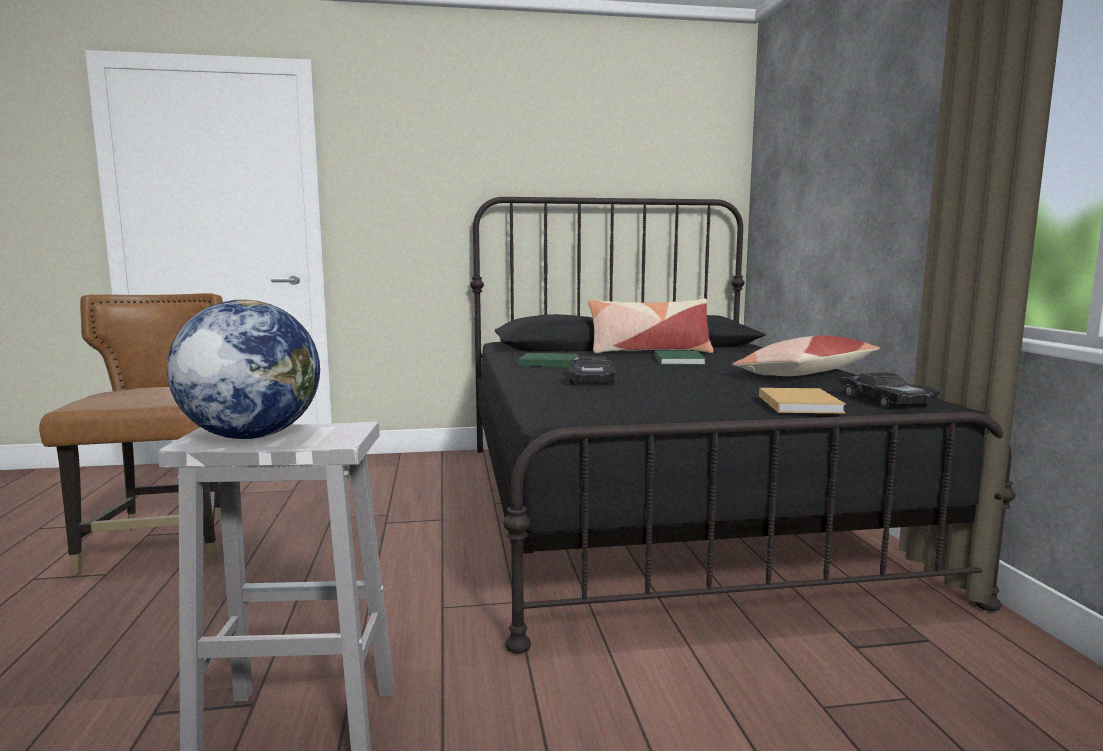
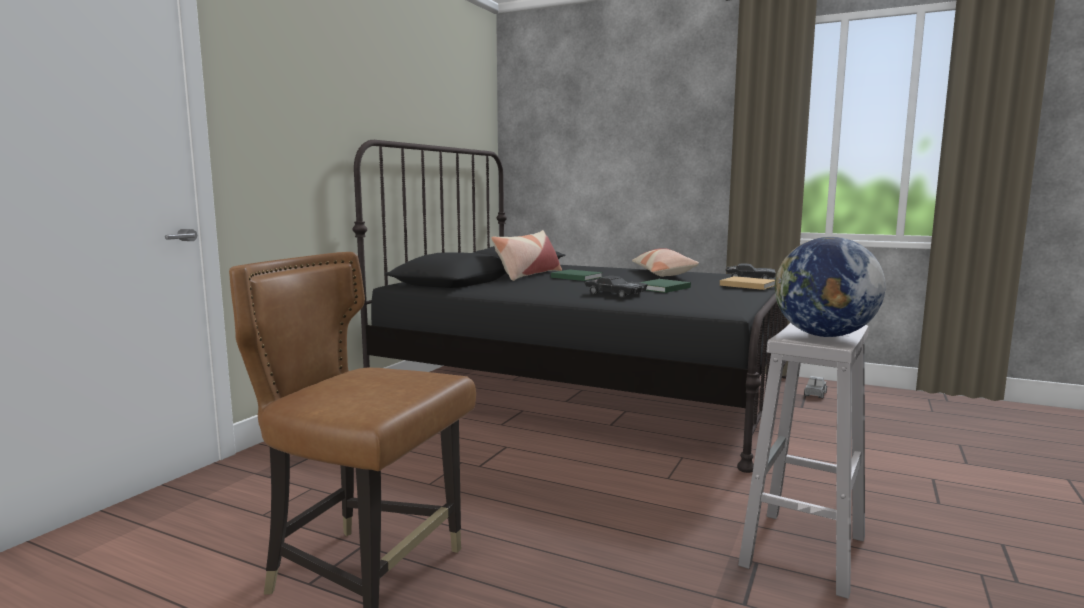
camera: 55 degrees left, 0 degrees up
green book [518,353,579,367] -> green book moved to [640,279,691,293]
none -> toy truck [804,376,827,398]

